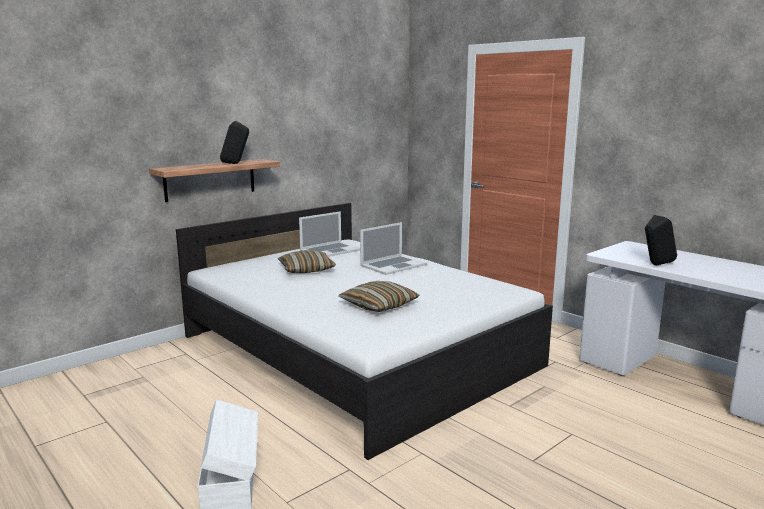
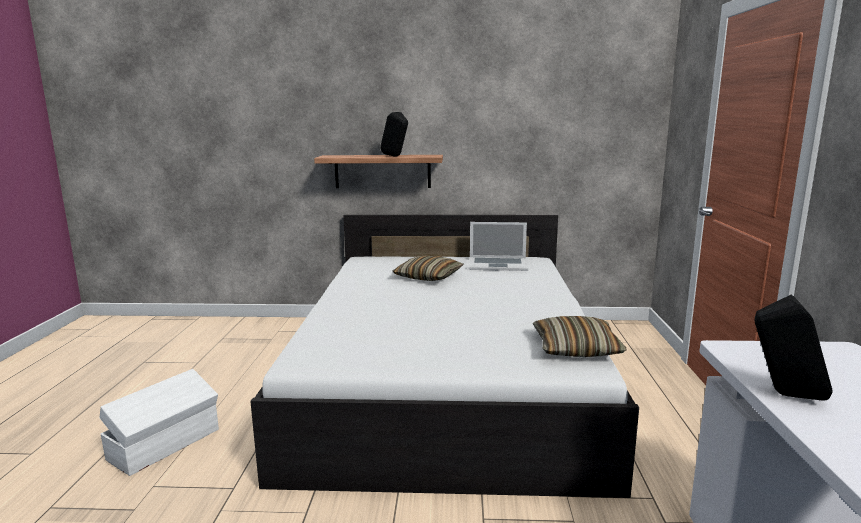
camera: 45 degrees right, 0 degrees up
pillow [338,281,419,312] -> pillow moved to [532,316,626,357]
laptop [360,222,427,275] -> none

